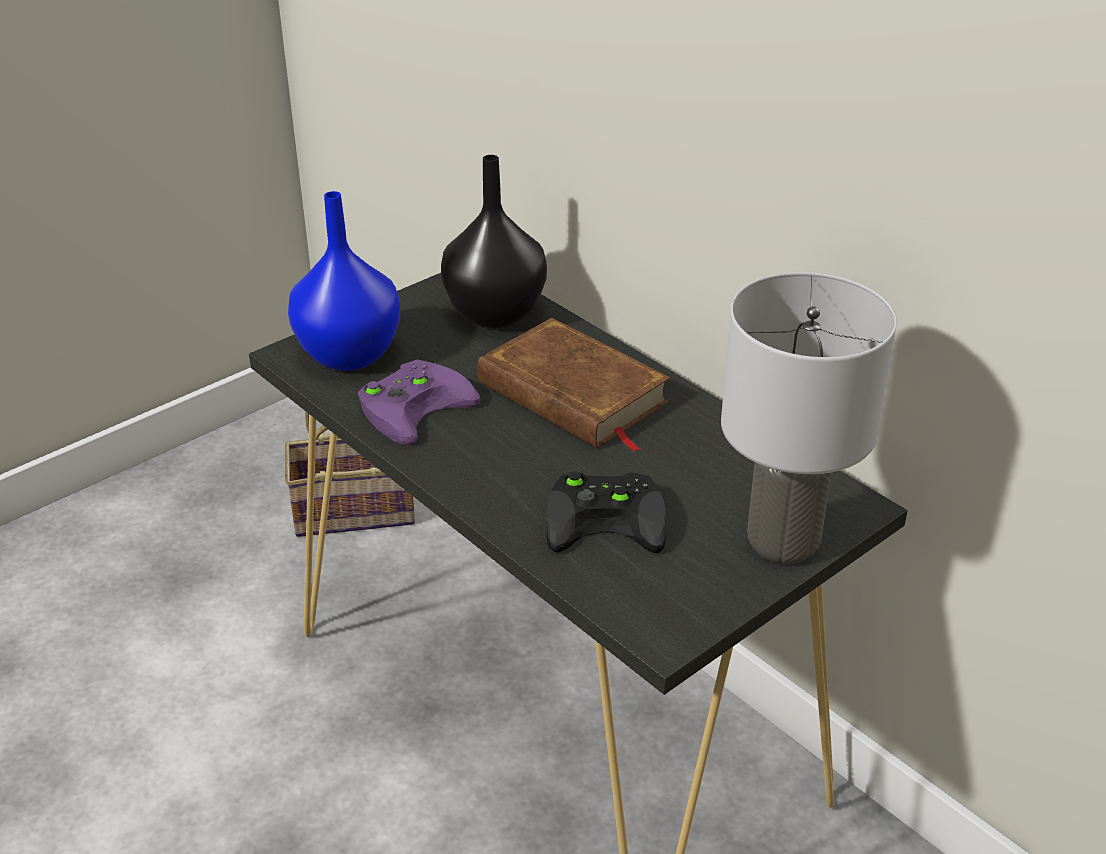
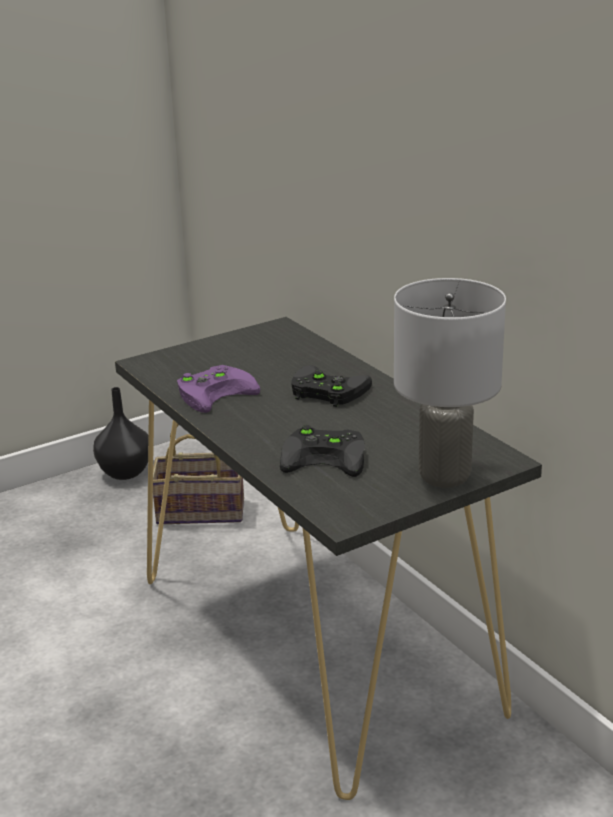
camera: 10 degrees right, 10 degrees down
blue vase [288,191,400,371] -> none
black vase [441,155,547,328] -> black vase moved to [93,387,148,480]
brown book [477,318,670,452] -> black game controller [291,365,372,407]

